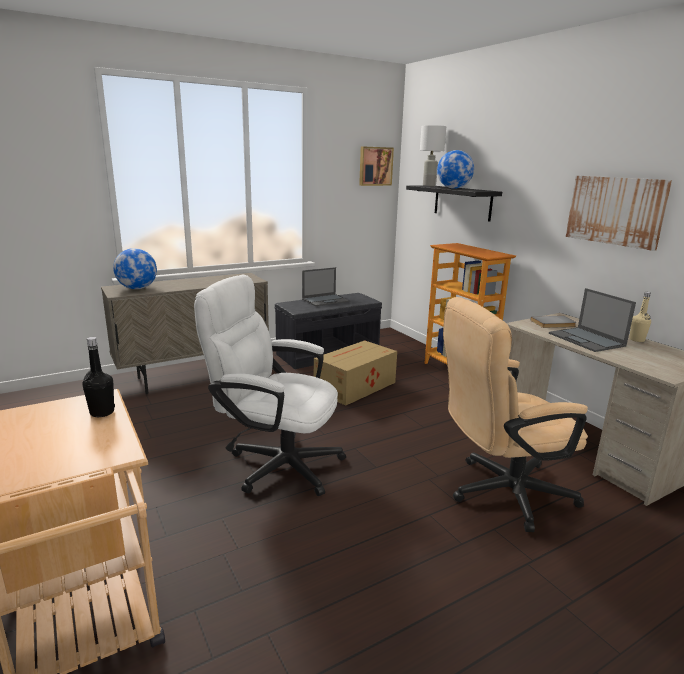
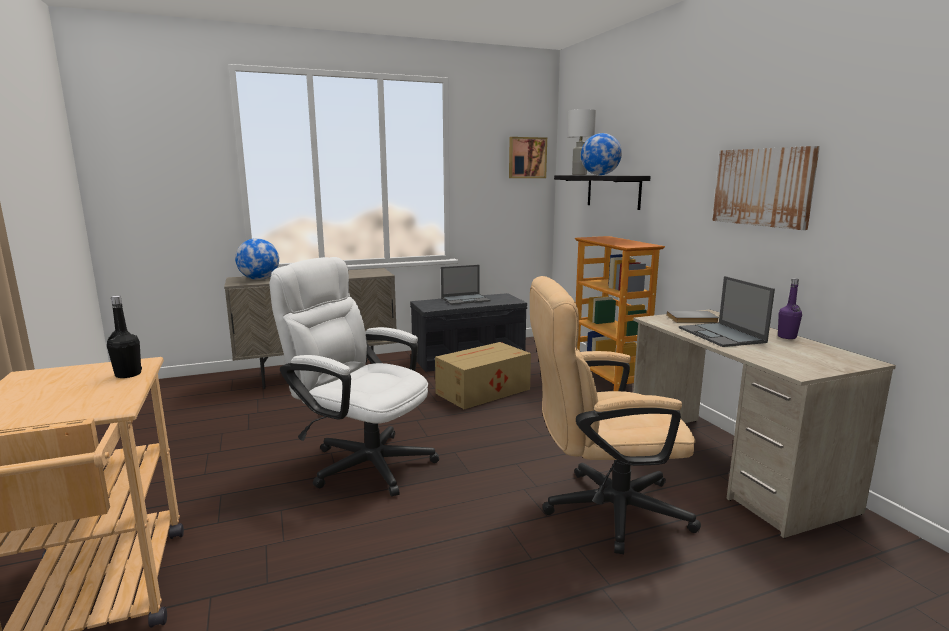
camera: 10 degrees right, 5 degrees down
beige bottle [629,292,651,342] -> purple bottle [778,278,802,339]

